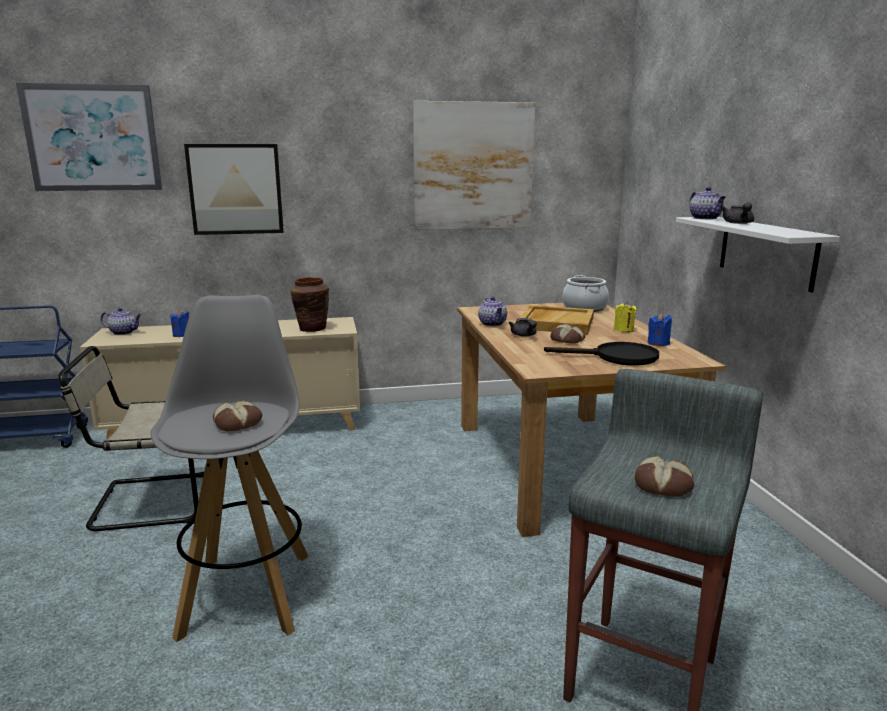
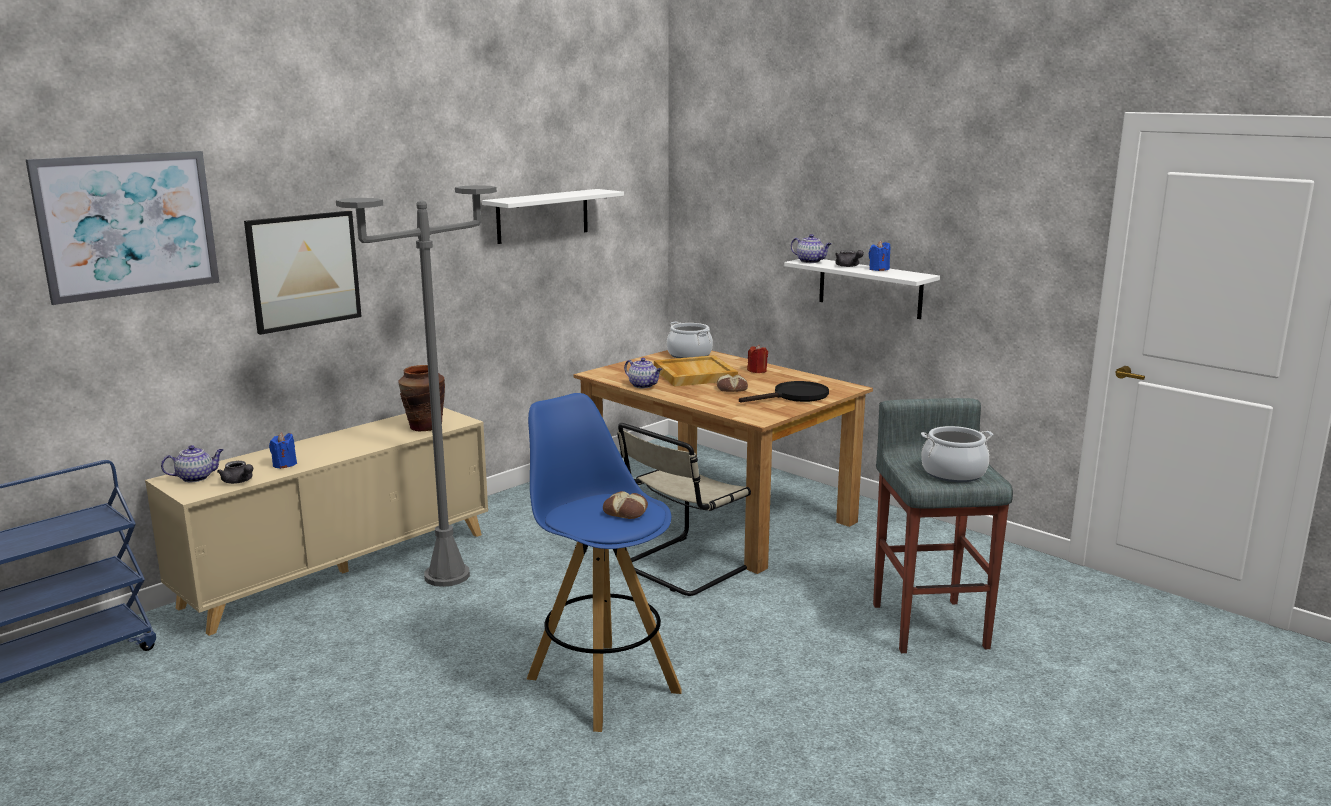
camera: 35 degrees left, 0 degrees up
beige chair [58,346,204,531] -> beige chair moved to [617,423,751,596]
grey stool [151,295,309,643] -> blue stool [526,393,682,732]
picture [413,101,535,230] -> white shelf [482,189,624,244]
grey teapot [509,318,537,336] -> grey teapot moved to [217,461,253,484]
yellow candle [614,302,636,332] -> red candle [747,345,768,373]
bread [635,456,694,497] -> cooking pot [921,426,993,482]
blue candle [648,313,672,346] -> blue candle moved to [869,241,890,271]
none -> grey floor lamp [336,185,497,587]

